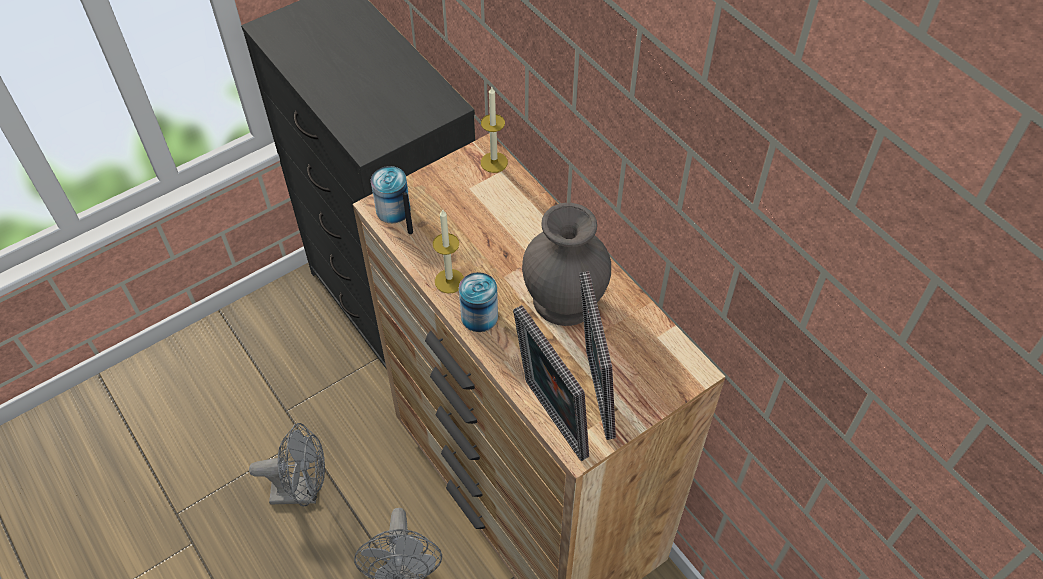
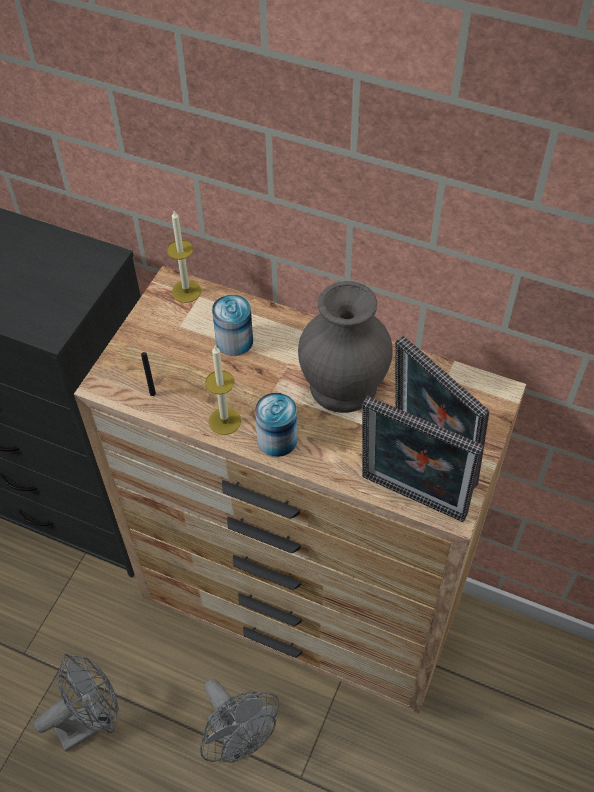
camera: 30 degrees left, 0 degrees up
can [371,166,411,223] -> can moved to [212,295,253,356]

